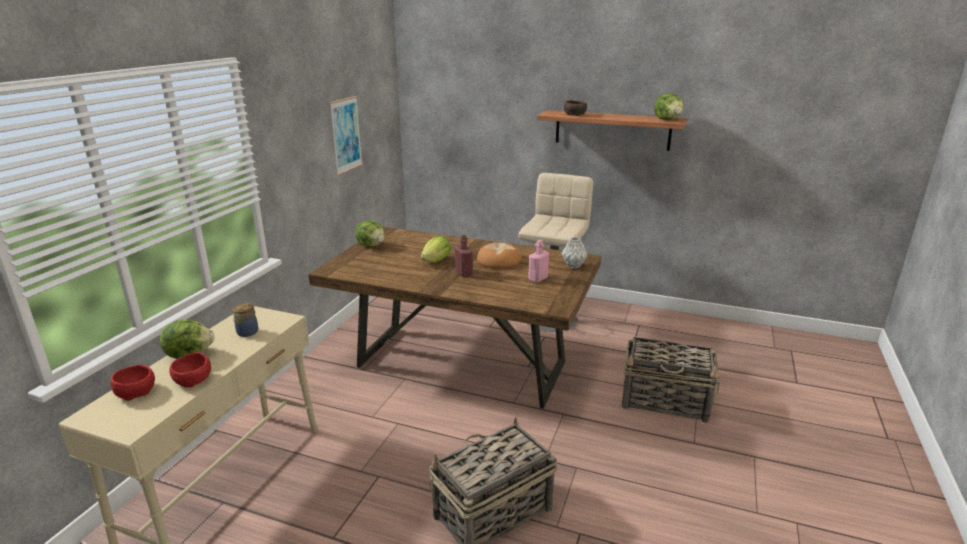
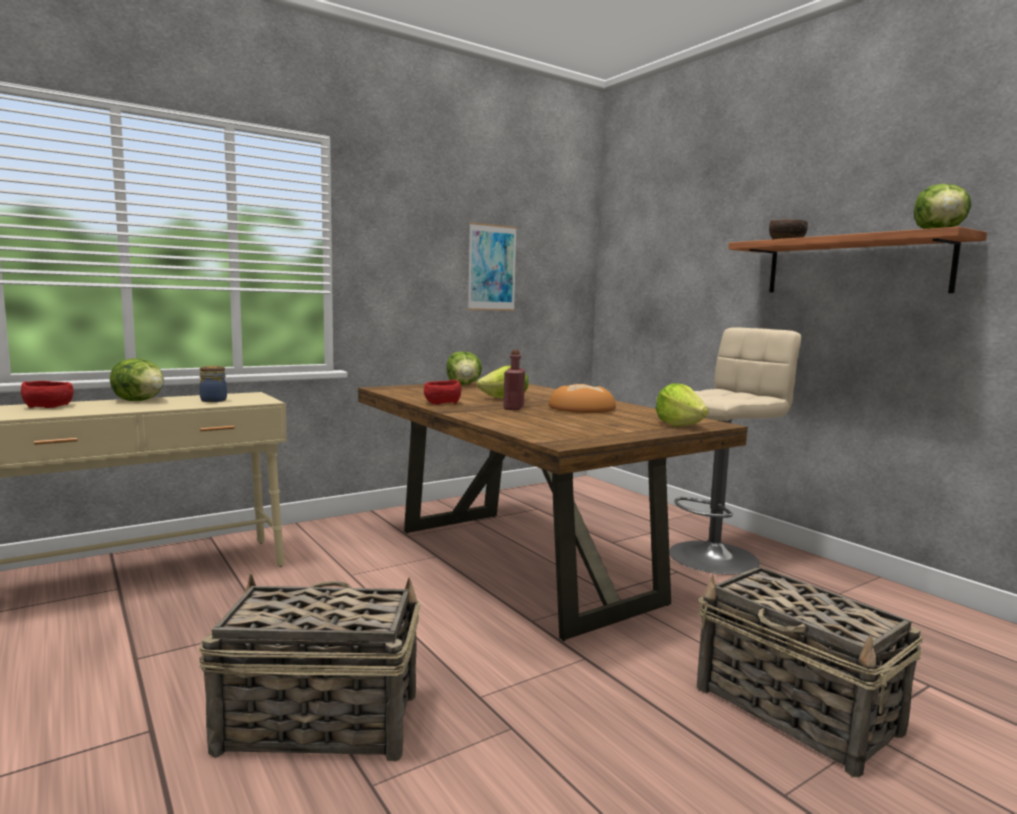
camera: 35 degrees right, 15 degrees down
red bowl [169,352,211,388] -> red bowl moved to [424,380,461,404]
pink bottle [528,240,549,283] -> none
grey vase [561,237,587,268] -> lettuce [656,383,709,426]

